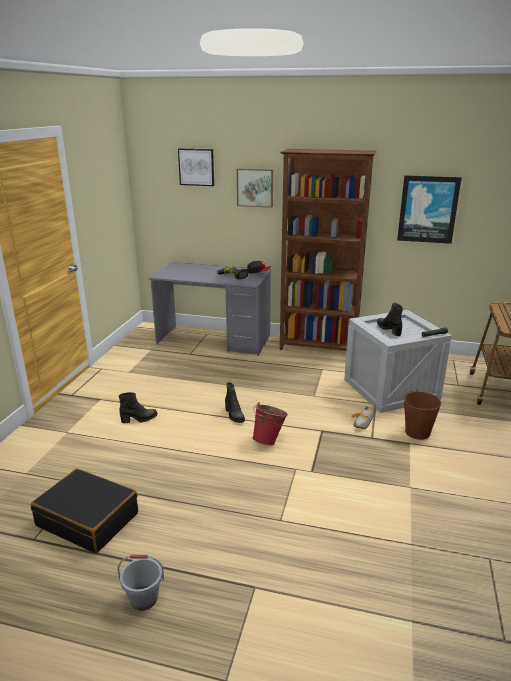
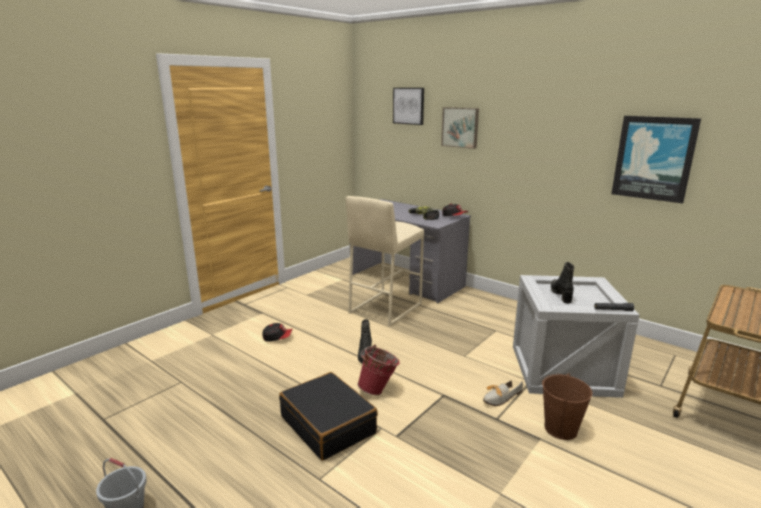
camera: 25 degrees right, 5 degrees down
black suitcase [31,469,138,553] -> black suitcase moved to [279,372,378,461]
black boot [119,392,157,423] -> cap [262,323,293,342]
brown bookcase [280,149,377,351] -> none
none -> beige stool [346,196,424,326]

